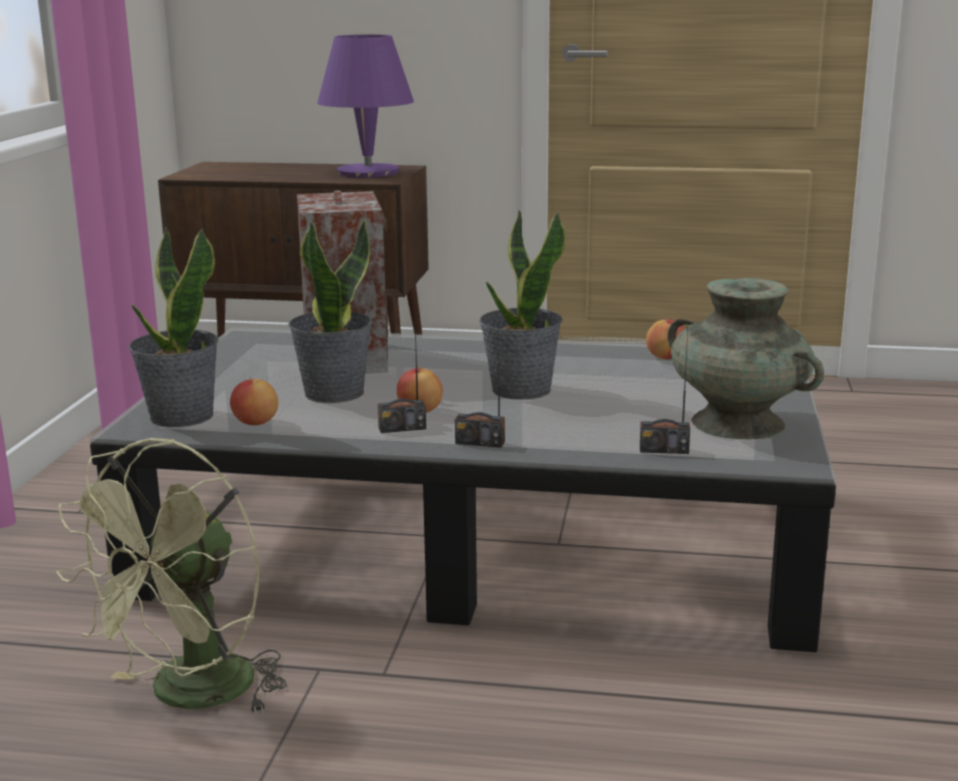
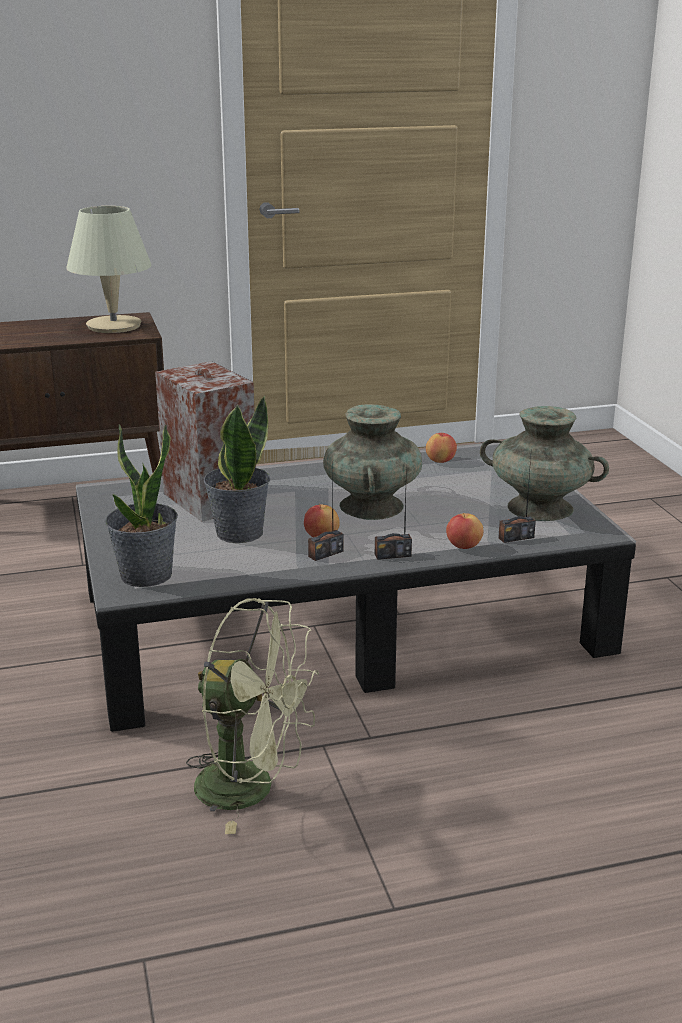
camera: 25 degrees left, 5 degrees up
green fan [56,438,287,715] -> green fan turned 75 degrees counterclockwise [186,598,319,834]
apple [230,378,278,425] -> apple moved to [446,513,483,549]
purple table lamp [317,35,414,178] -> beige table lamp [66,206,152,333]
potted plant [479,210,566,400] -> turquoise vase [323,404,422,520]

